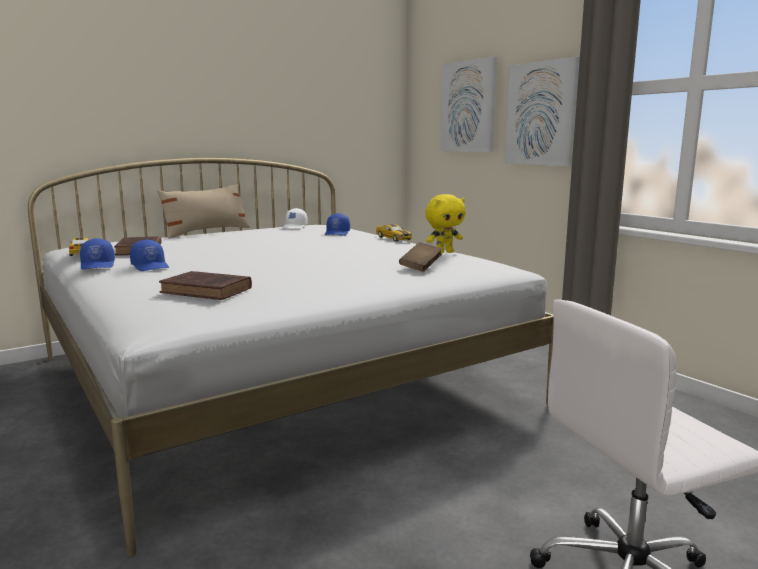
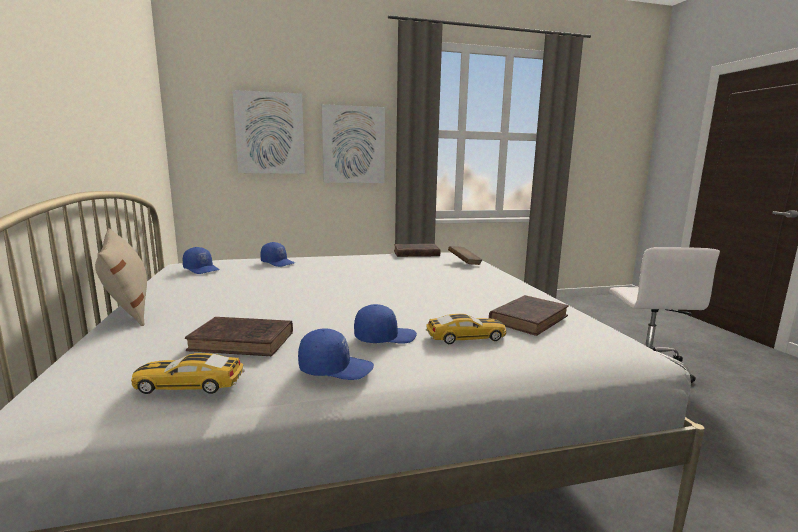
camera: 70 degrees left, 0 degrees up
white cap [282,208,308,229] -> blue cap [183,247,219,274]
toy car [376,224,412,242] -> toy car moved to [426,314,506,344]
yellow plush toy [425,194,466,254] -> brown book [394,244,440,257]

